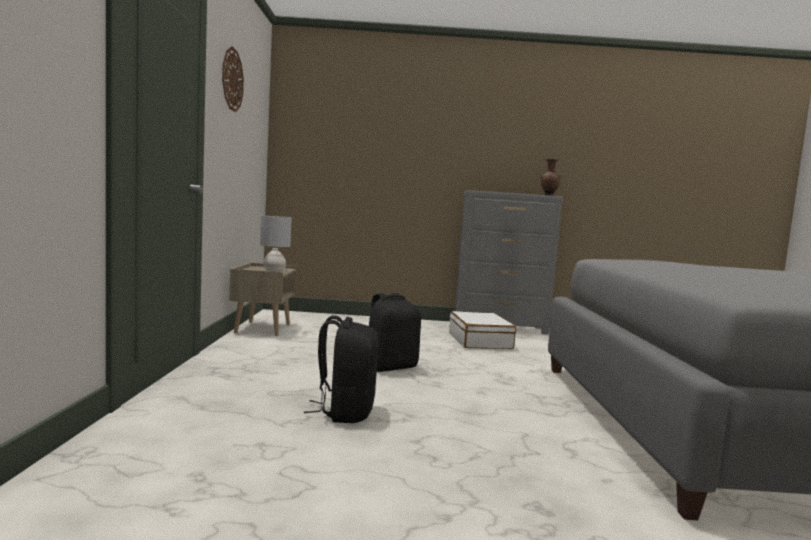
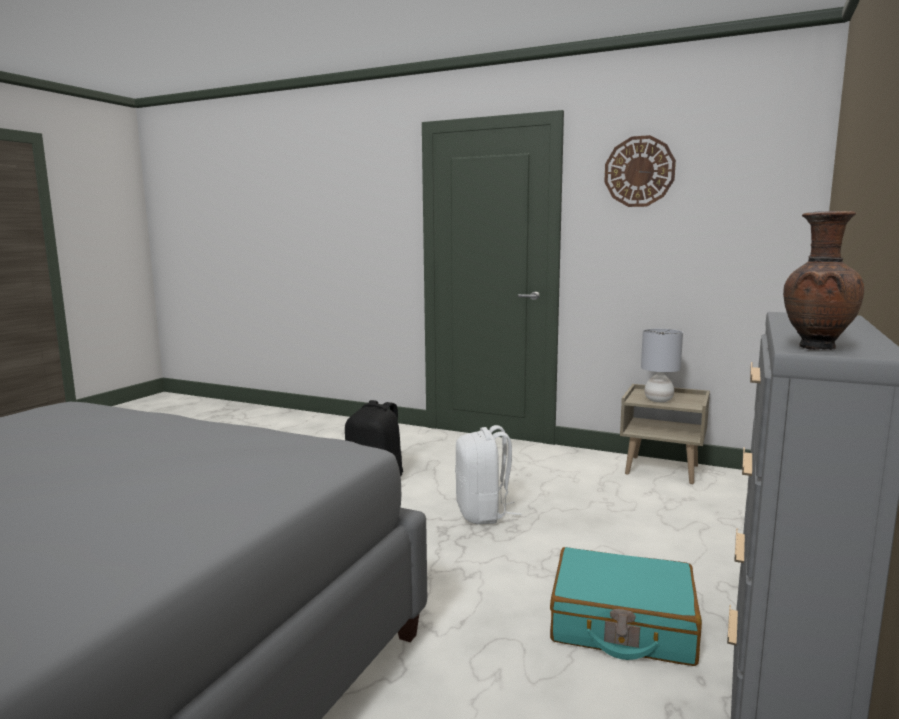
camera: 115 degrees right, 5 degrees up
black backpack [369,293,421,372] -> white backpack [455,425,521,524]
white suitcase [449,311,516,349] -> turquoise suitcase [550,547,702,666]

